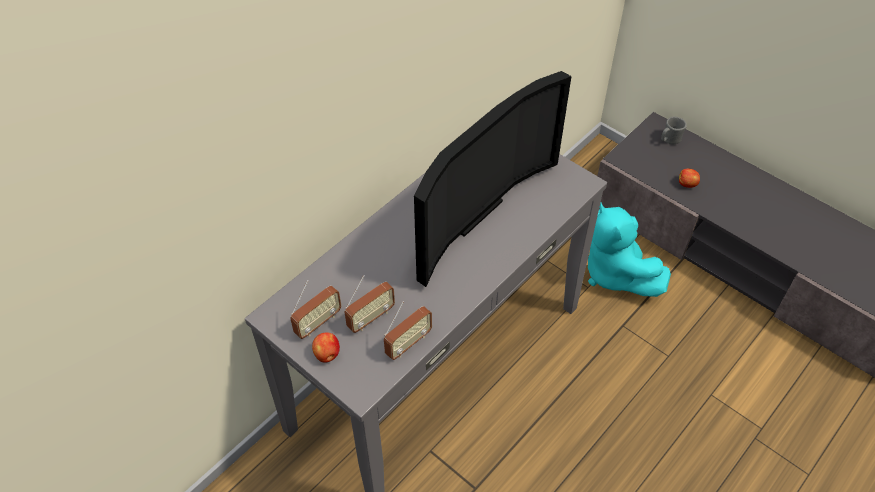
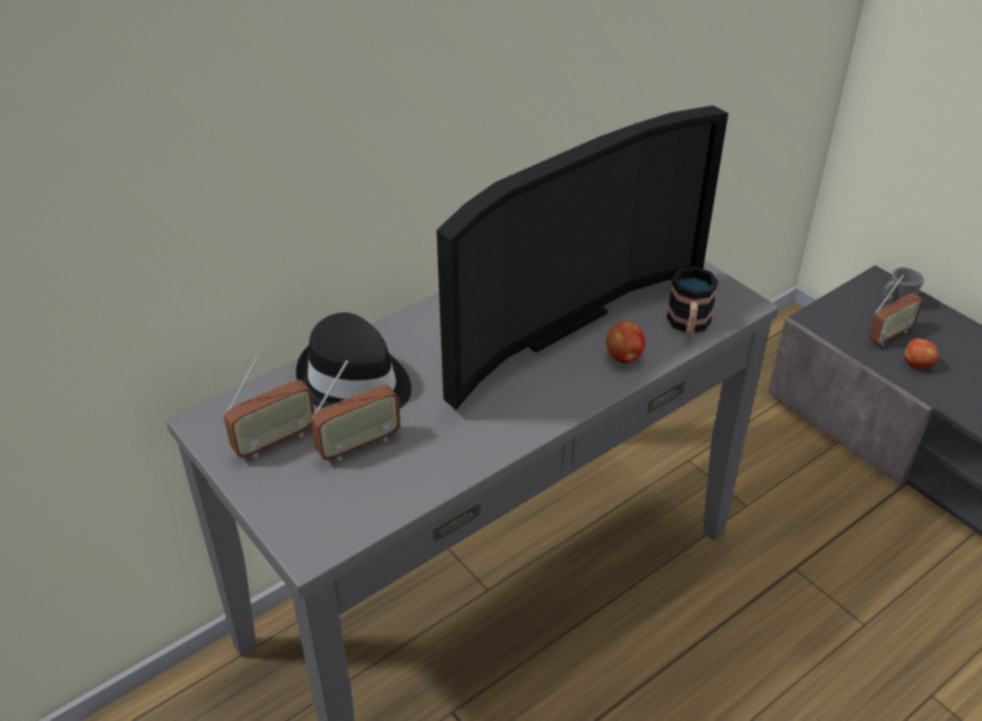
camera: 10 degrees right, 10 degrees down
apple [312,332,340,363] -> apple moved to [606,321,645,363]
radio [384,301,432,360] -> radio moved to [868,275,923,346]
turquoise plush toy [588,203,671,297] -> none
none -> black hat [296,312,411,409]
none -> mug [667,267,718,336]

